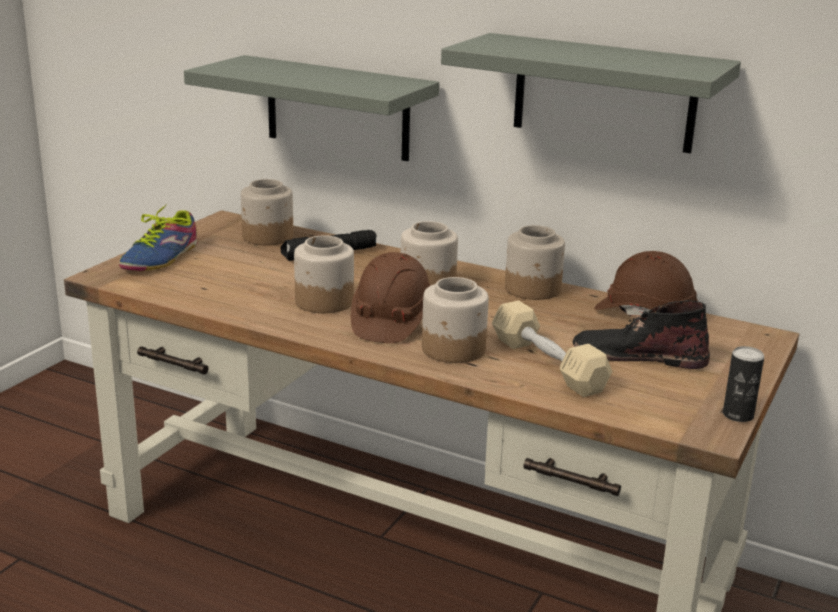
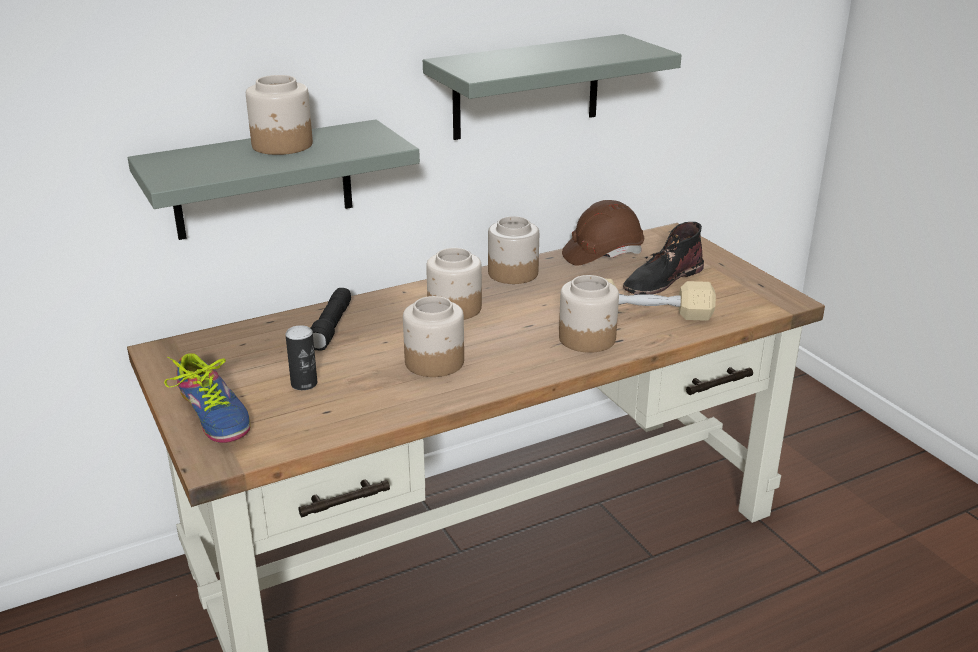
camera: 55 degrees left, 5 degrees up
jar [241,179,293,245] -> jar moved to [246,75,313,155]
brown hard hat [351,252,430,343] -> none
can [723,346,764,422] -> can moved to [285,325,317,390]

